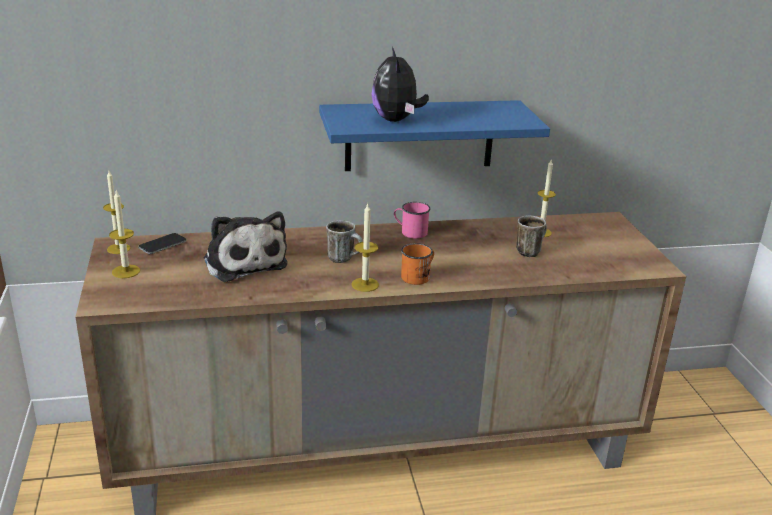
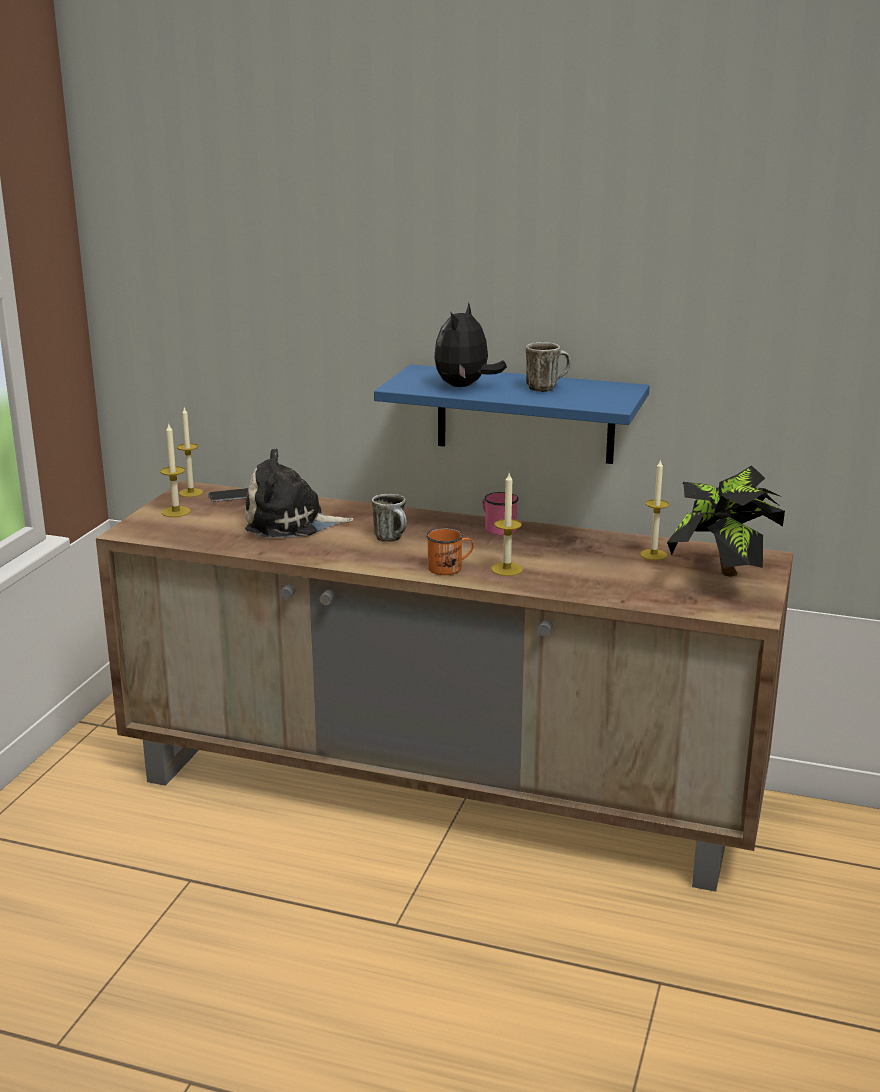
camera: 30 degrees right, 5 degrees down
plush toy [203,211,288,282] -> plush toy turned 90 degrees clockwise [245,448,354,537]
candle [352,204,379,292] -> candle moved to [491,473,523,576]
mug [516,215,547,257] -> mug moved to [526,342,571,392]
none -> potted plant [667,465,785,577]

